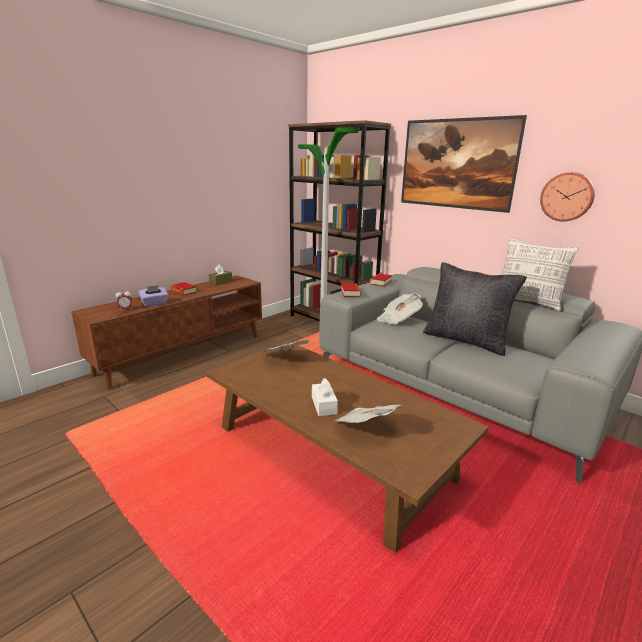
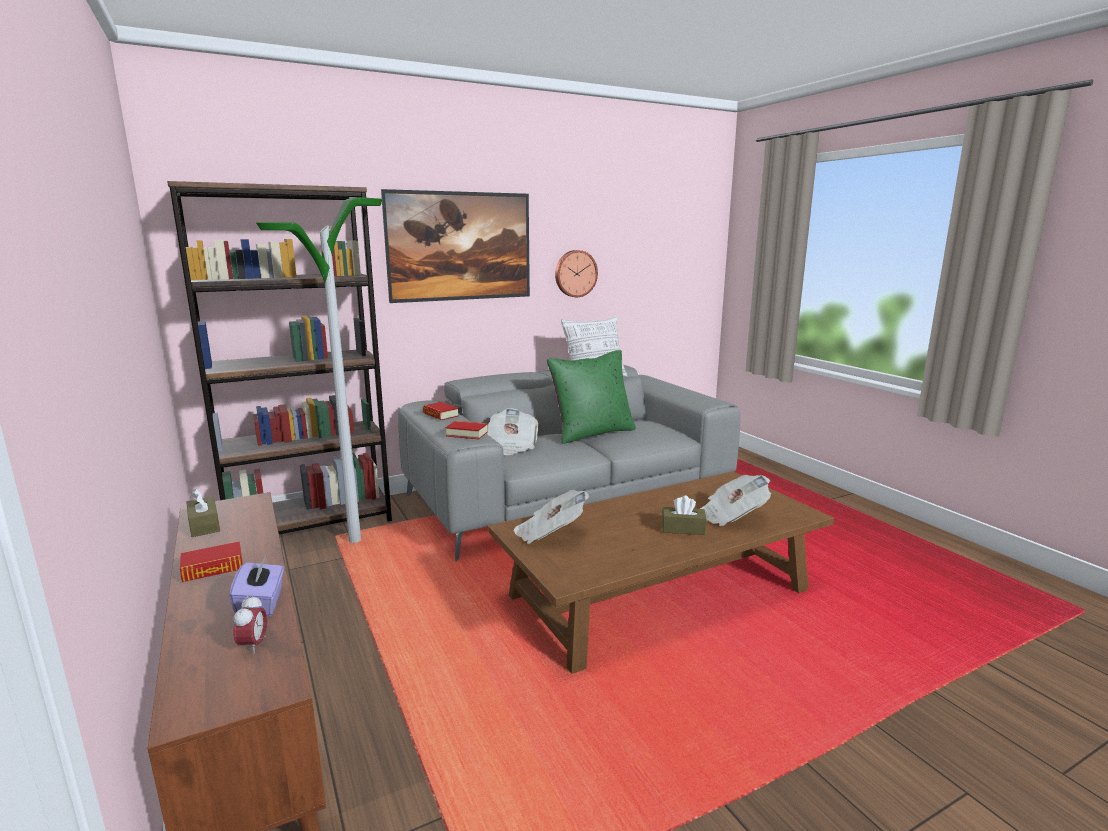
camera: 70 degrees left, 5 degrees down
white tissue box [312,378,338,416] -> brown tissue box [662,495,707,535]
black pillow [423,262,527,356] -> green pillow [547,350,636,444]

